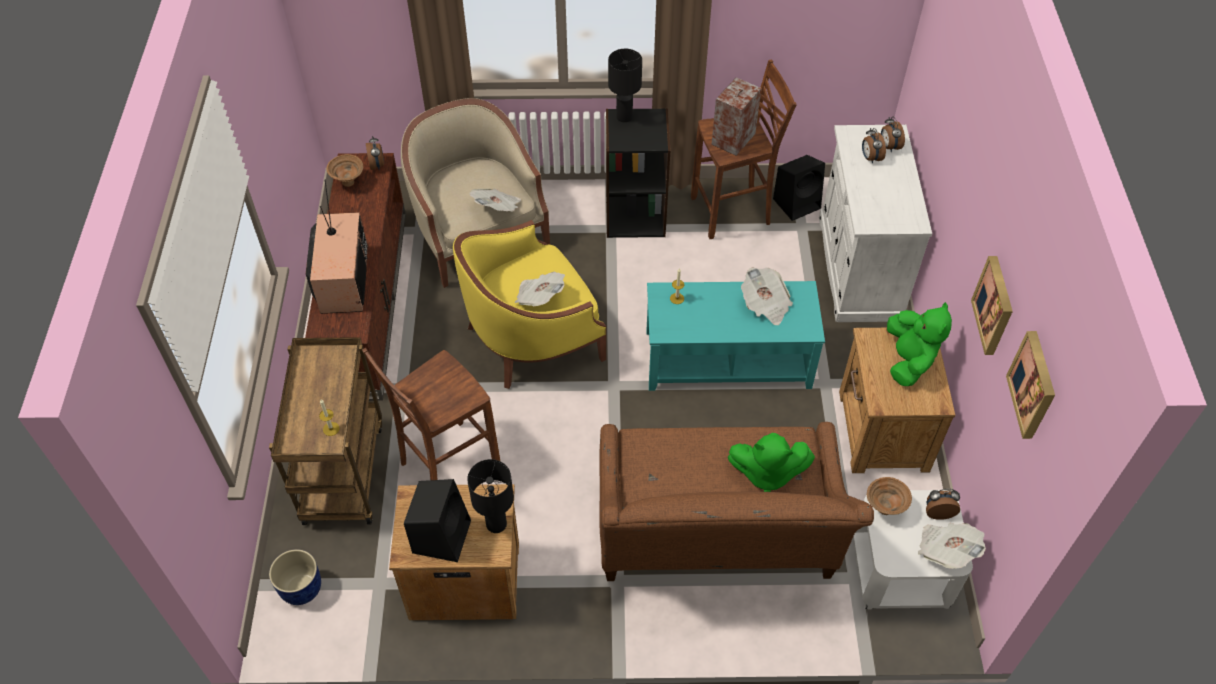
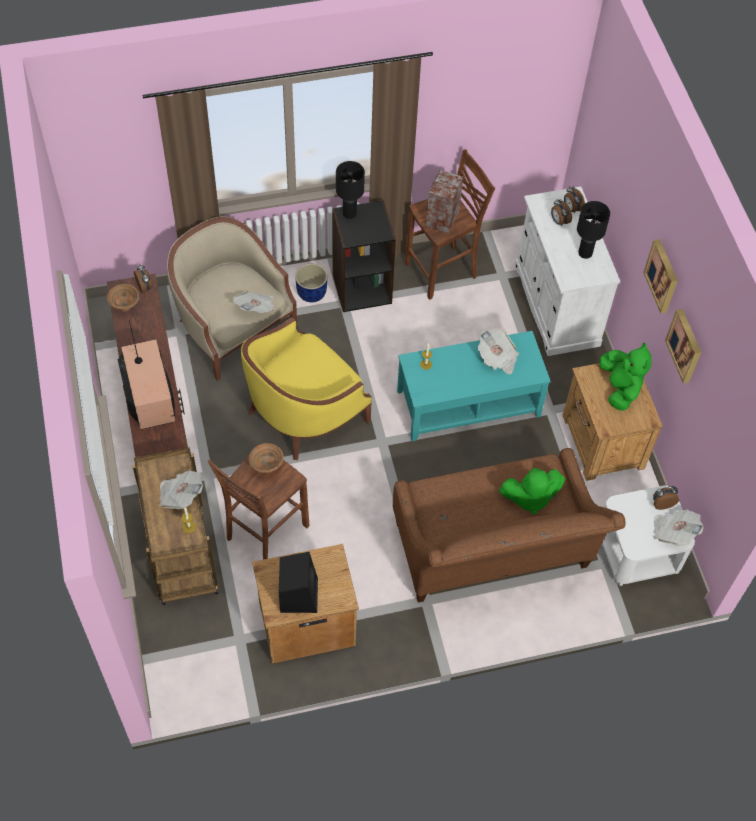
camera: 15 degrees left, 5 degrees up
blue planter [269,549,321,605] -> blue planter moved to [295,264,327,302]
black table lamp [467,459,514,533] -> black table lamp moved to [577,201,610,259]
newspaper [515,271,565,306] -> newspaper moved to [159,470,203,510]
black speaker [773,155,825,221] -> none
brown bowl [867,477,912,515] -> brown bowl moved to [249,443,284,473]
picture [1006,331,1055,439] -> picture moved to [643,239,678,313]

